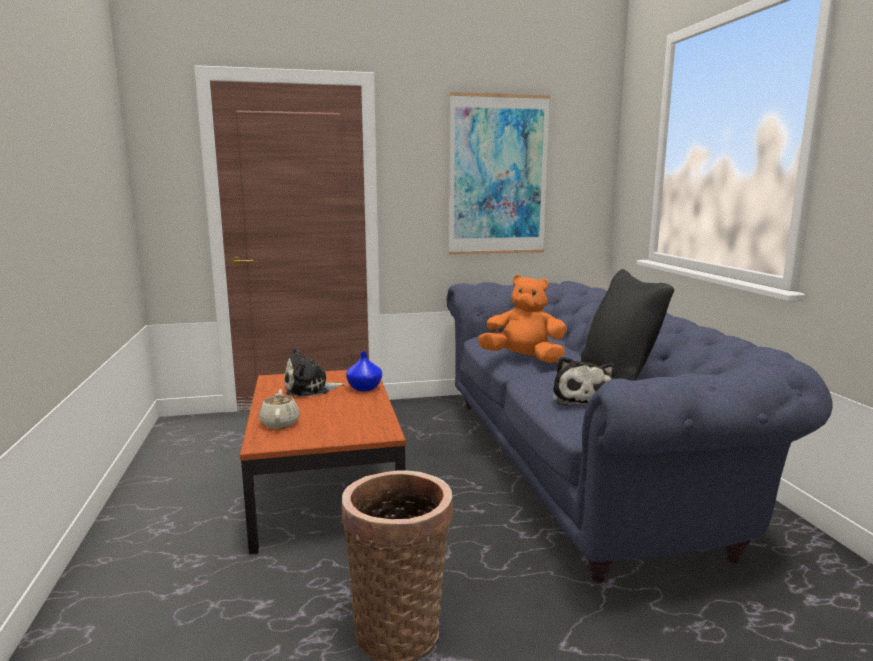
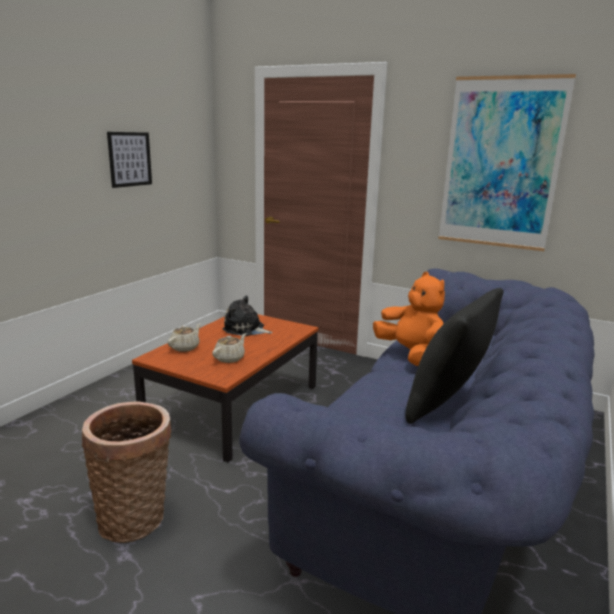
camera: 40 degrees right, 5 degrees up
blue vase [346,352,382,391] -> none
plush toy [553,356,616,405] -> none
none -> picture [107,132,152,188]
none -> beige teapot [212,333,246,363]

